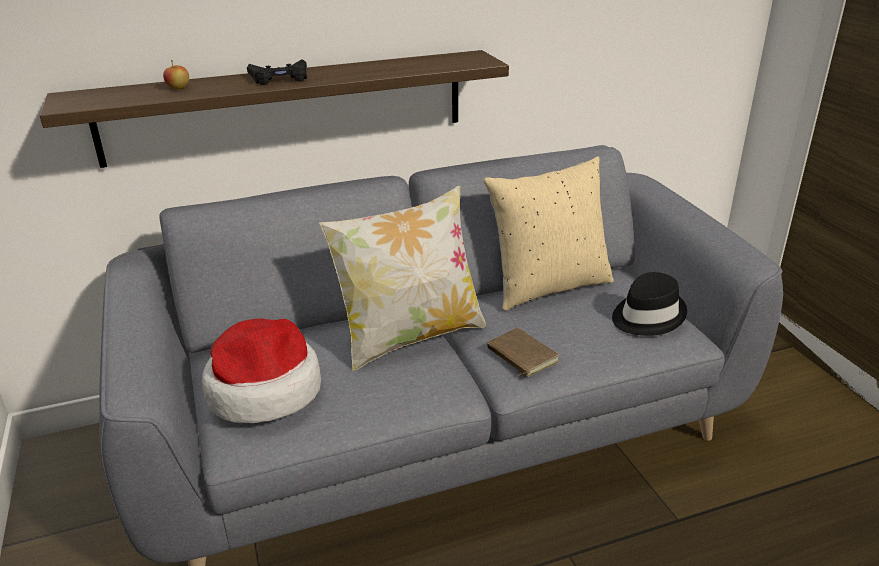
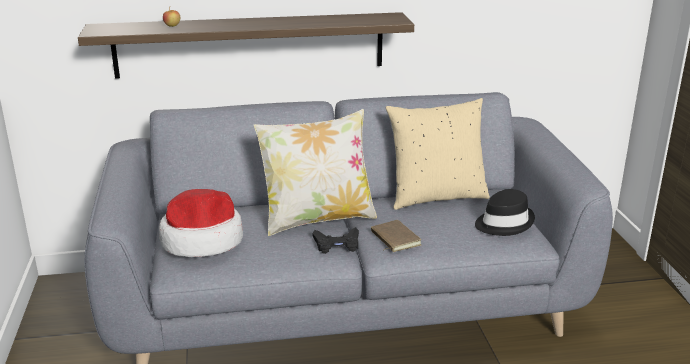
camera: 10 degrees right, 5 degrees down
black game controller [247,59,307,85] -> black game controller moved to [313,227,359,254]

